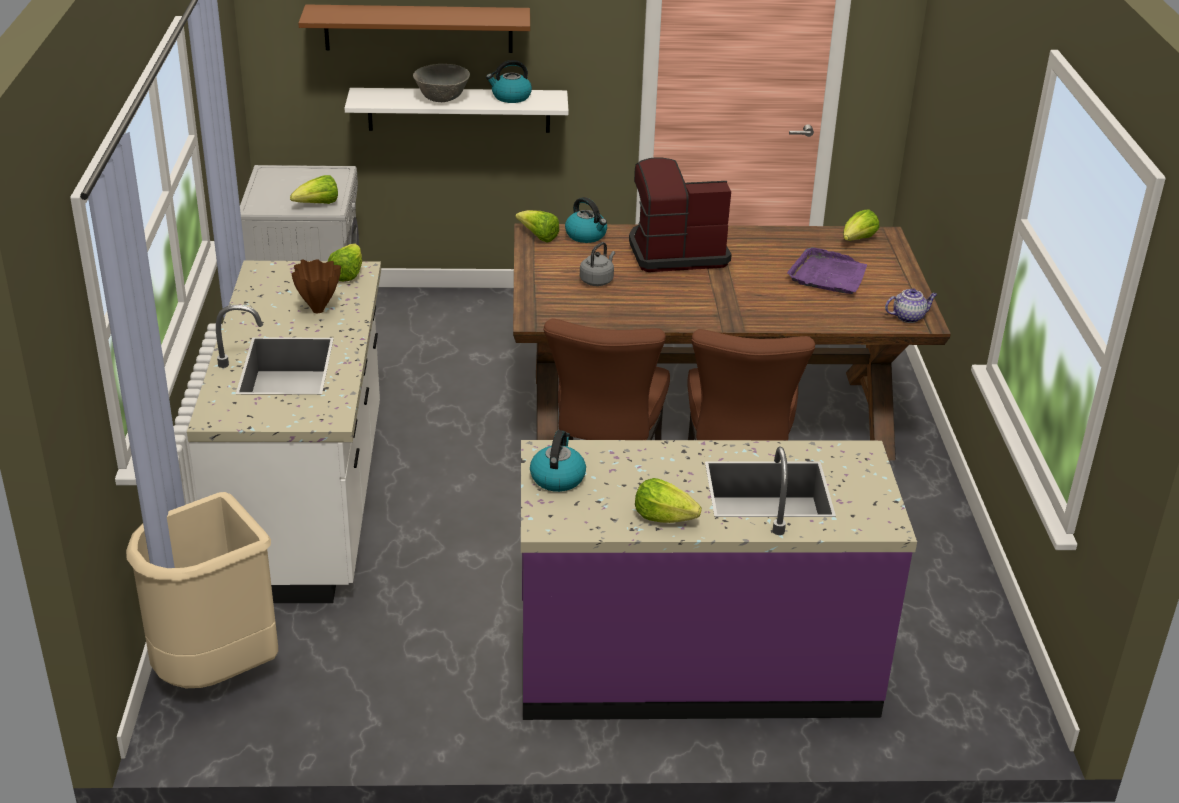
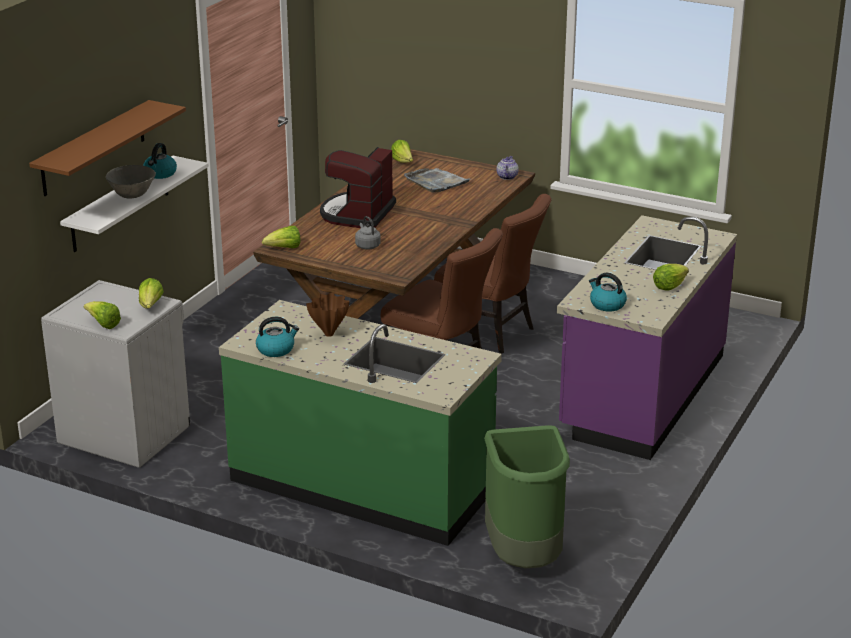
camera: 60 degrees left, 5 degrees down
beige trash can [126,492,278,688] -> green trash can [484,425,570,568]
white counter [187,261,381,603] -> green counter [219,300,502,546]
lettuce [328,244,362,282] -> lettuce moved to [84,301,121,329]
kettle [565,197,607,243] -> kettle moved to [256,317,299,357]
purple tray [787,247,867,294] -> grey tray [404,168,470,193]

